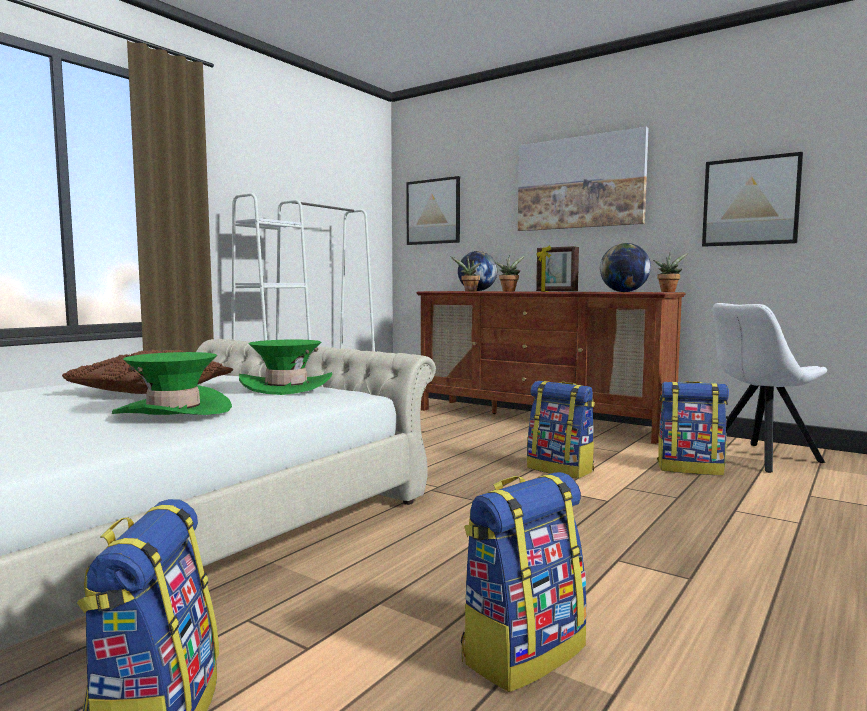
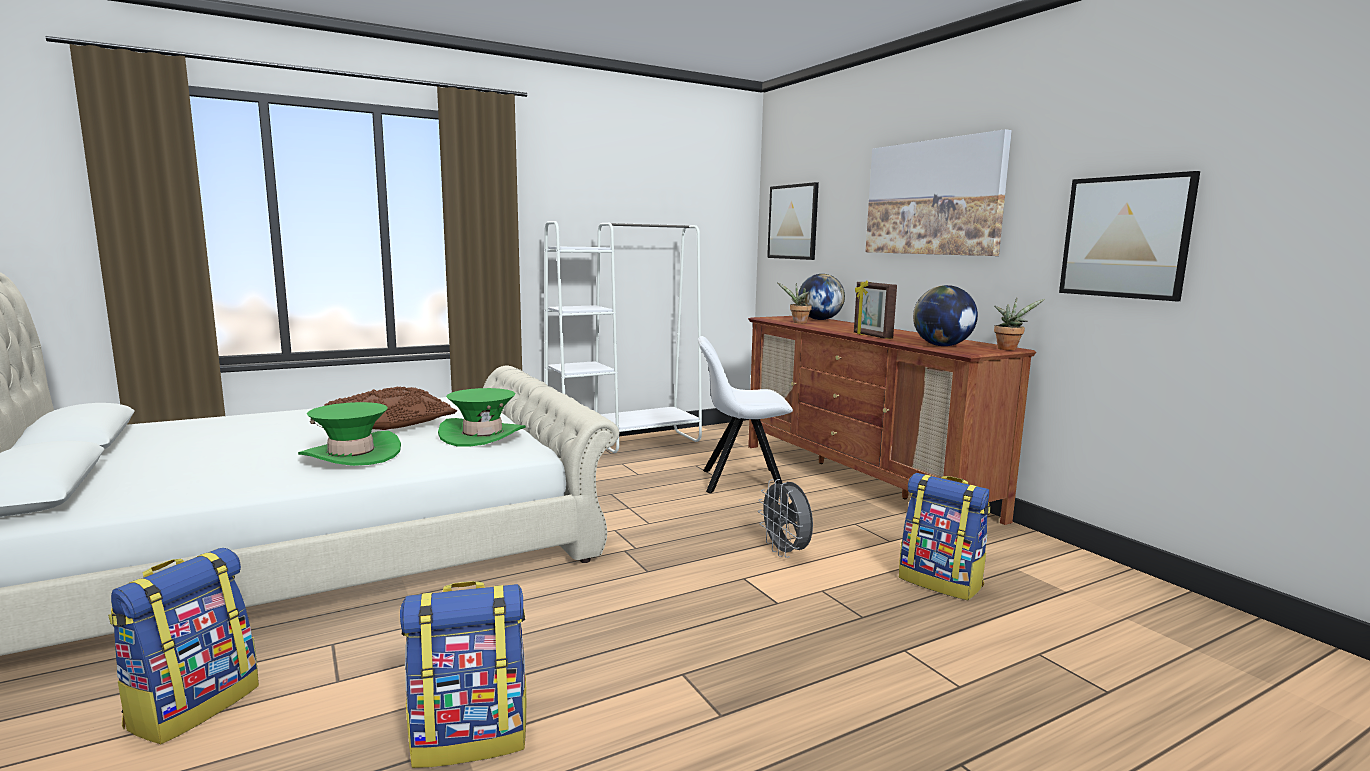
camera: 25 degrees right, 5 degrees up
potted plant [495,255,525,292] -> none
backpack [527,381,595,479] -> grey fan [758,479,813,558]
white chair [712,303,827,473] -> white chair moved to [698,336,793,493]

